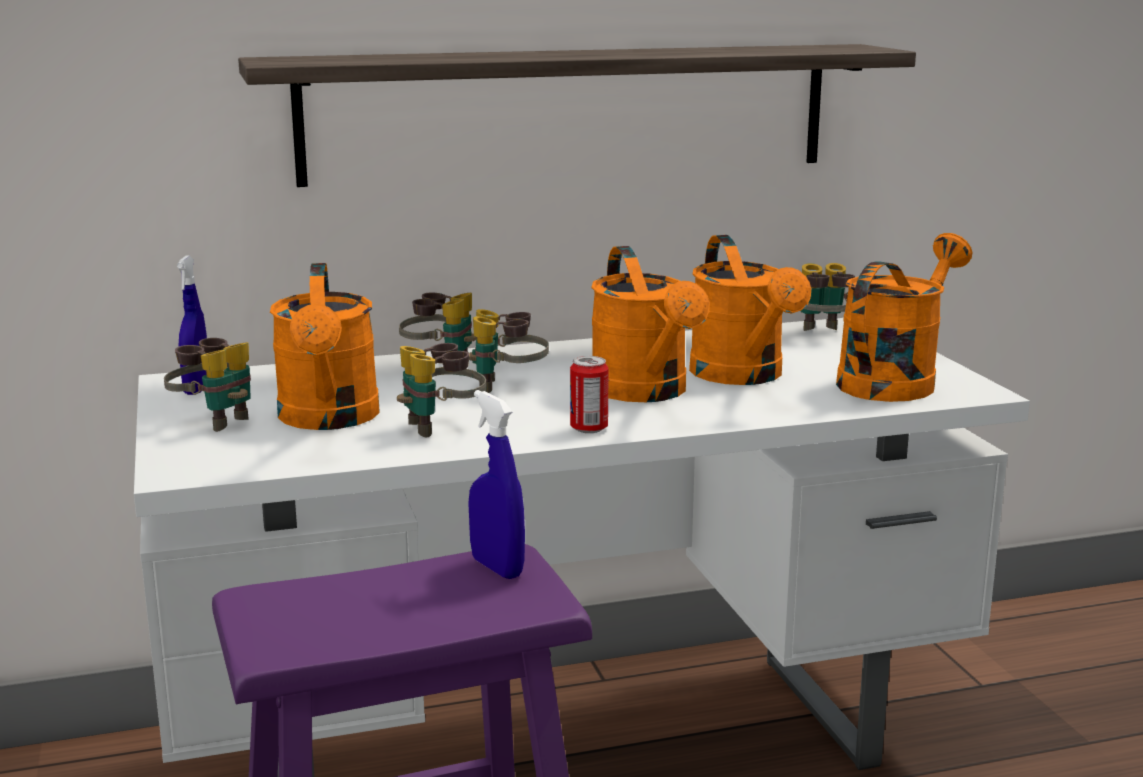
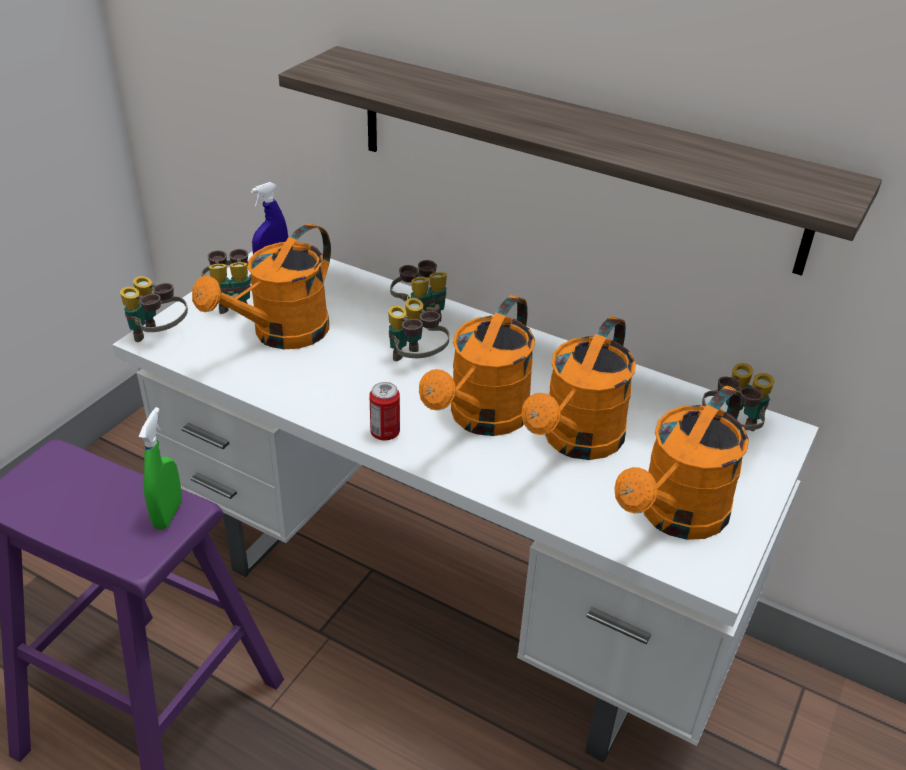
camera: 45 degrees right, 20 degrees up
binoculars [397,343,486,437] -> binoculars moved to [120,276,188,342]
blue spray bottle [468,390,525,579] -> green spray bottle [139,407,182,530]
orange watering can [836,233,972,402] -> orange watering can turned 135 degrees clockwise [614,386,749,540]

